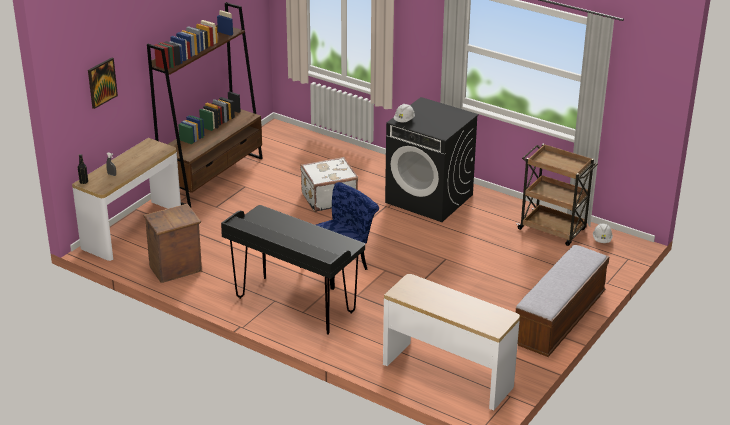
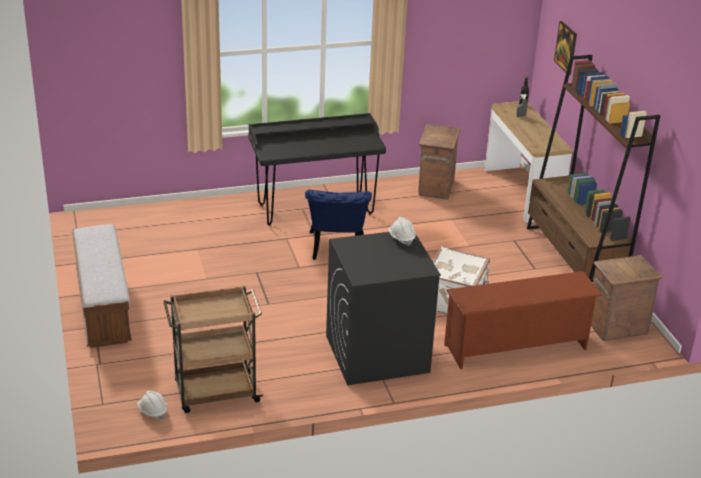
camera: 130 degrees right, 0 degrees up
console table [383,274,520,410] -> none
none -> brown shoe rack [444,271,602,369]
none -> crate [591,255,662,341]

